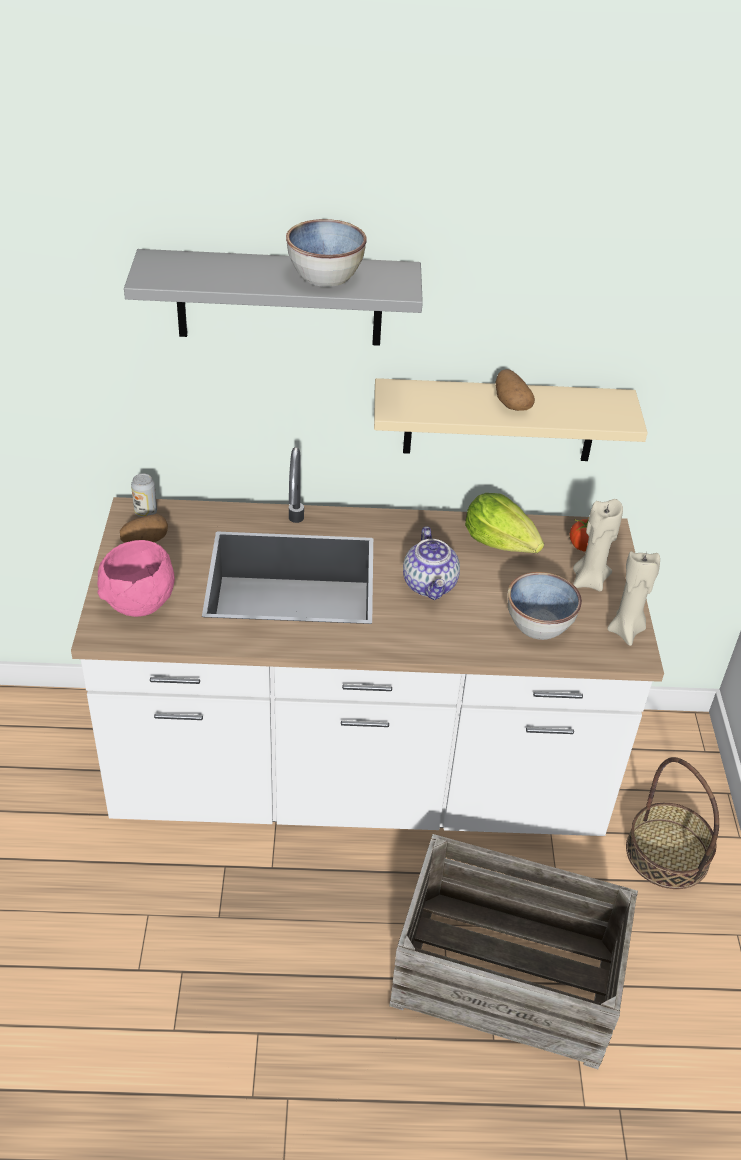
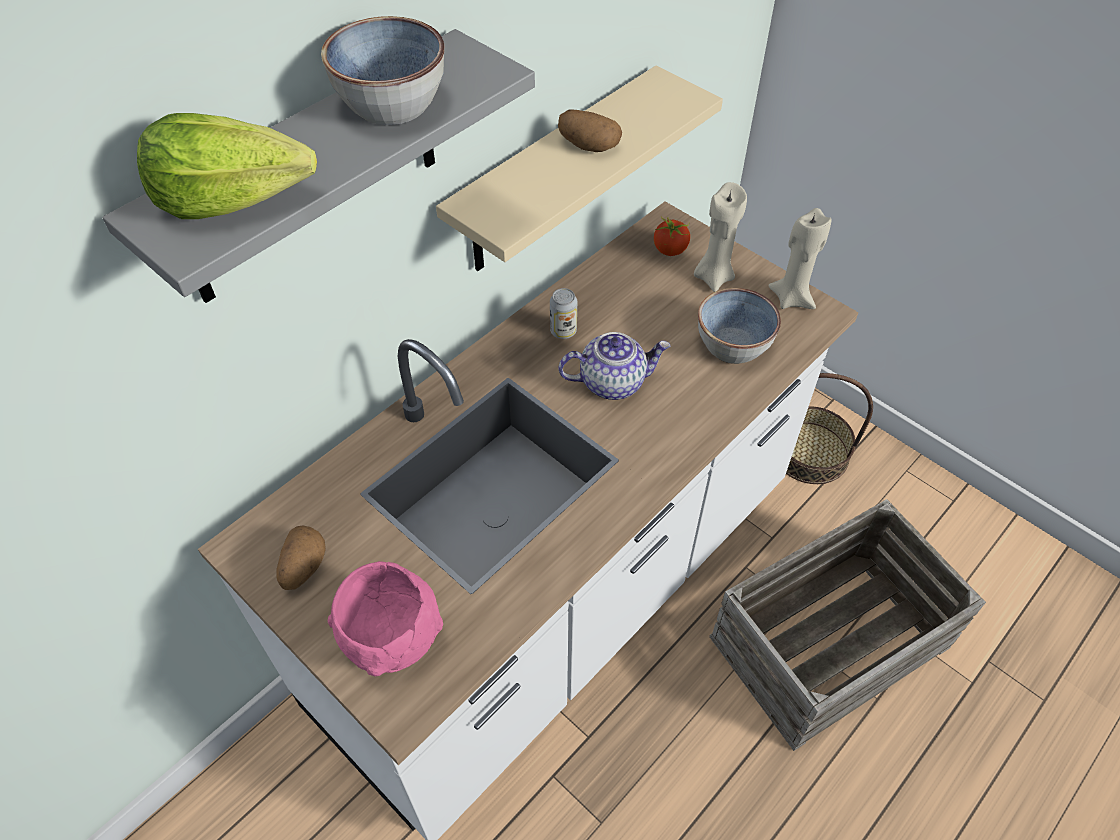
camera: 45 degrees left, 10 degrees up
can [131,473,157,517] -> can moved to [550,288,577,339]
teapot [403,527,460,600] -> teapot turned 45 degrees counterclockwise [558,332,671,400]
lettuce [465,493,544,553] -> lettuce moved to [137,113,317,219]

